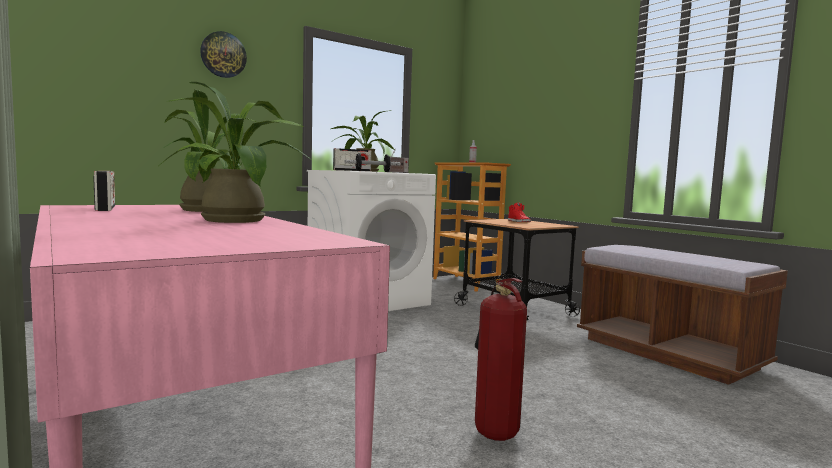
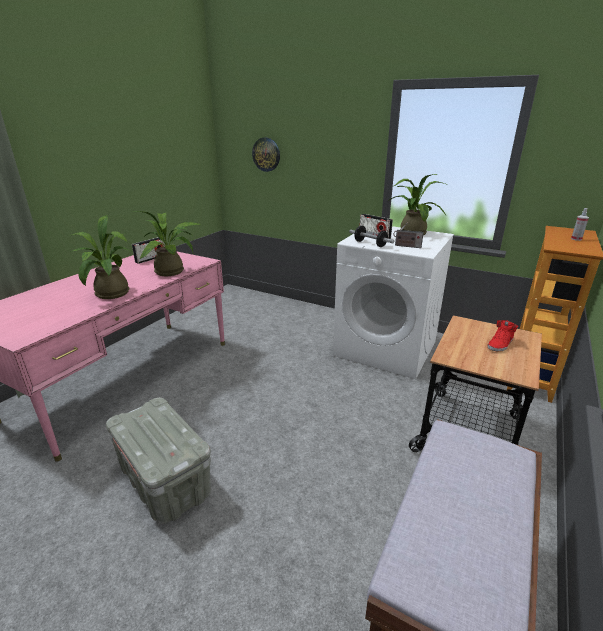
camera: 65 degrees right, 20 degrees up
wall clock [200,31,247,78] -> wall clock moved to [252,138,280,172]
fire extinguisher [475,278,527,441] -> grey storage box [106,398,211,524]

